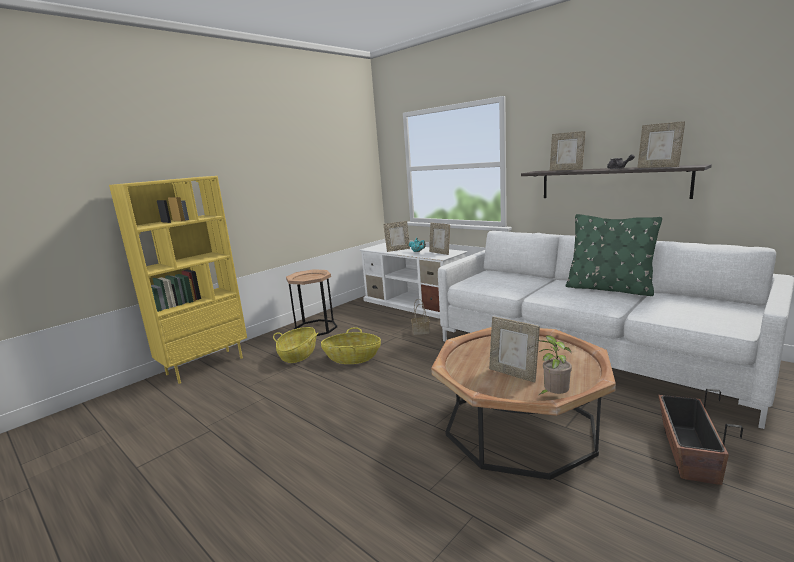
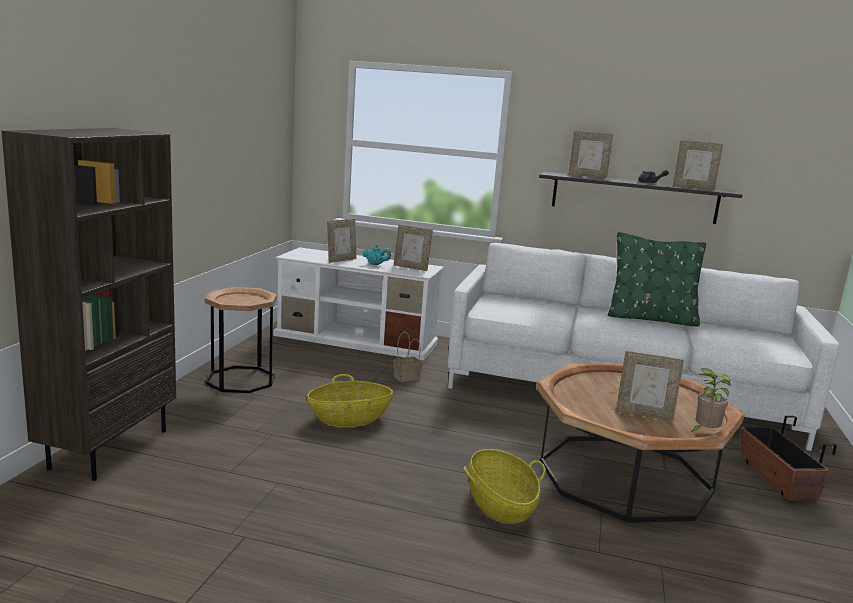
camera: 30 degrees left, 0 degrees up
yellow bookcase [109,176,247,384] -> brown bookcase [2,128,176,481]
basket [273,327,318,363] -> basket moved to [464,449,546,524]

